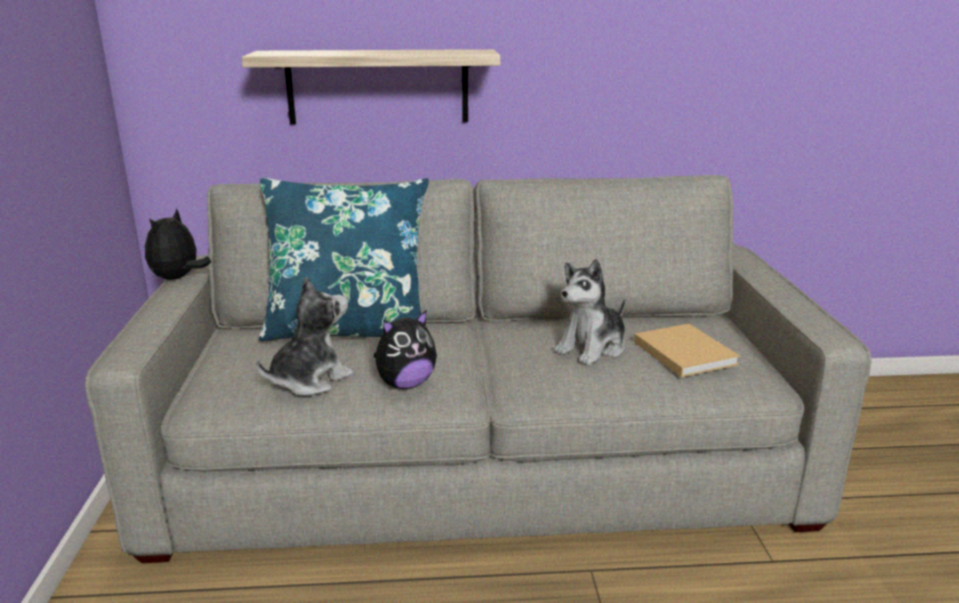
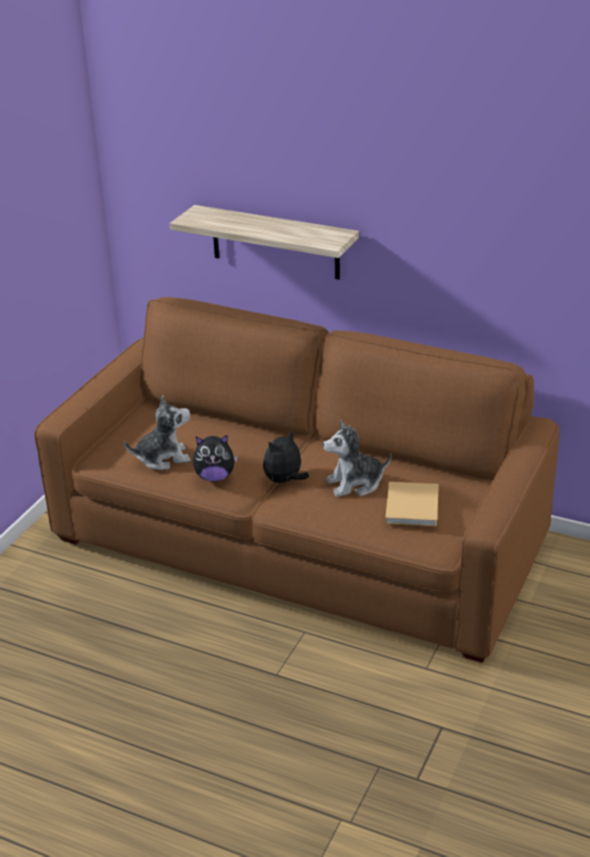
camera: 30 degrees right, 10 degrees up
grey sofa [85,175,872,563] -> brown sofa [34,297,559,663]
plush toy [145,208,211,280] -> plush toy moved to [263,430,309,483]
blue pillow [259,177,429,341] -> none

